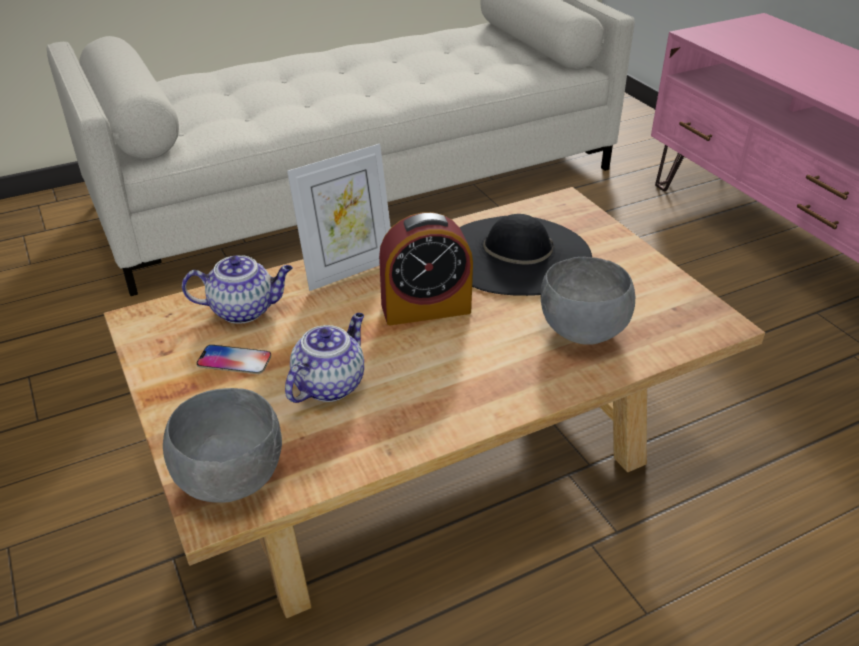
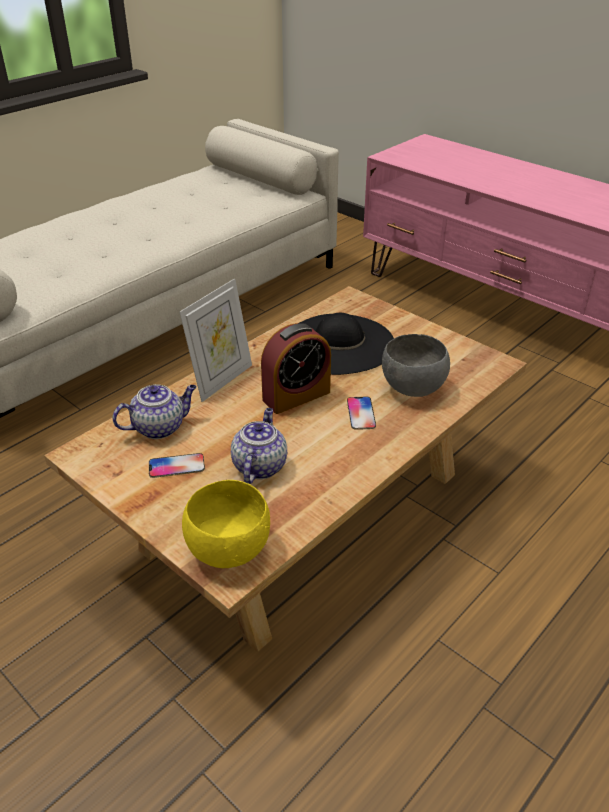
camera: 20 degrees left, 0 degrees up
grey bowl [163,388,282,503] -> yellow bowl [182,480,270,568]
none -> phone [347,397,376,430]

